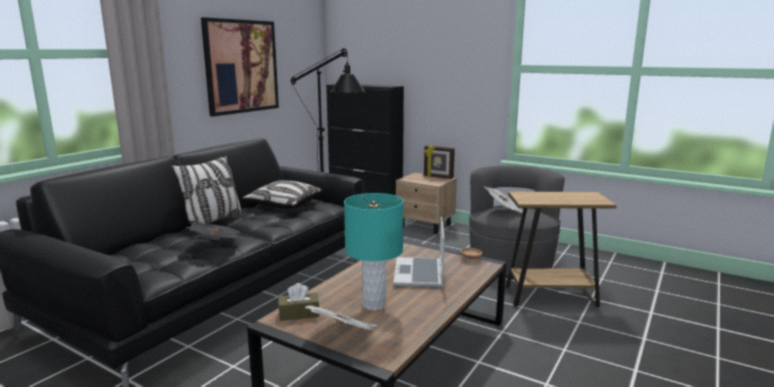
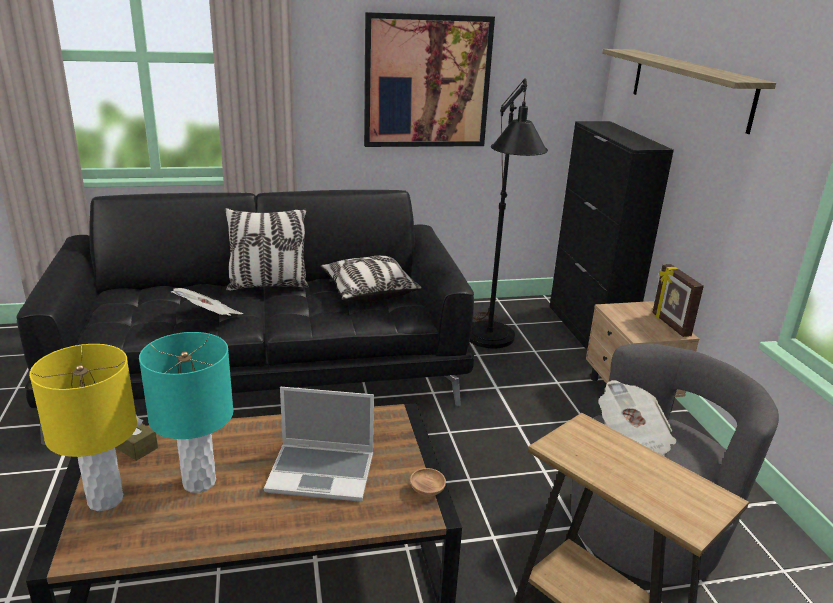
camera: 45 degrees right, 10 degrees up
newspaper [305,305,378,331] -> yellow table lamp [29,344,137,511]
laptop [394,217,445,287] -> laptop turned 135 degrees counterclockwise [264,387,374,501]
none -> shelf [602,49,776,134]

